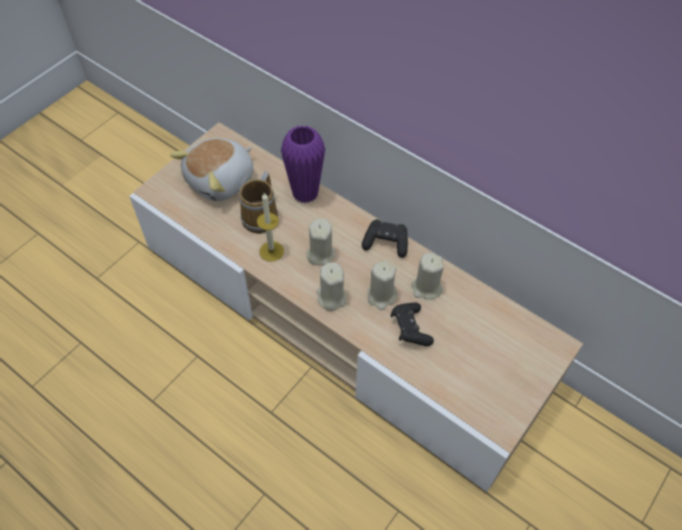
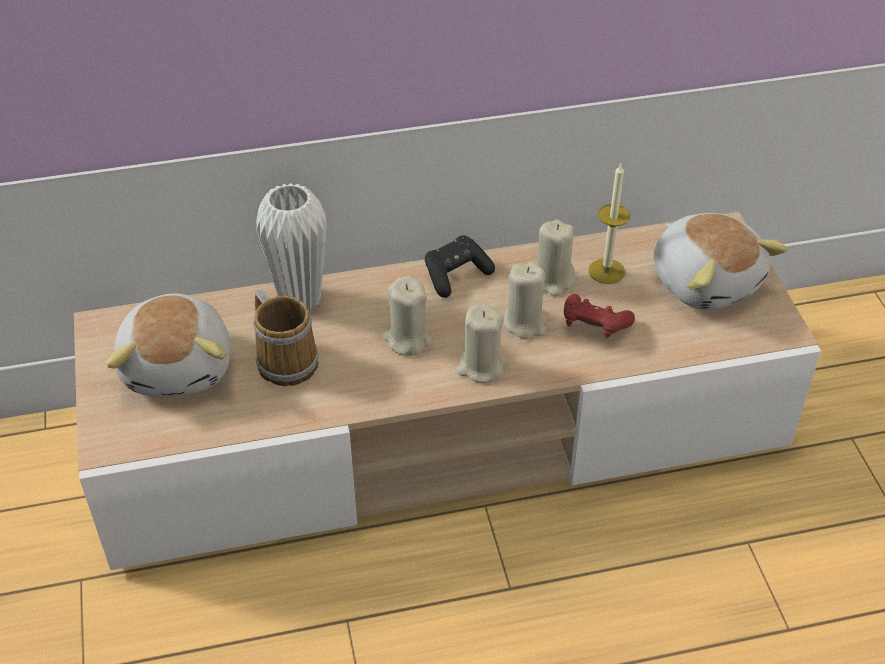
camera: 50 degrees left, 10 degrees down
candle [257,193,284,262] -> candle moved to [588,163,630,284]
purple vase [281,125,325,203] -> white vase [256,183,327,312]
black game controller [391,303,434,346] -> red game controller [564,294,635,338]
none -> plush toy [654,213,788,310]

